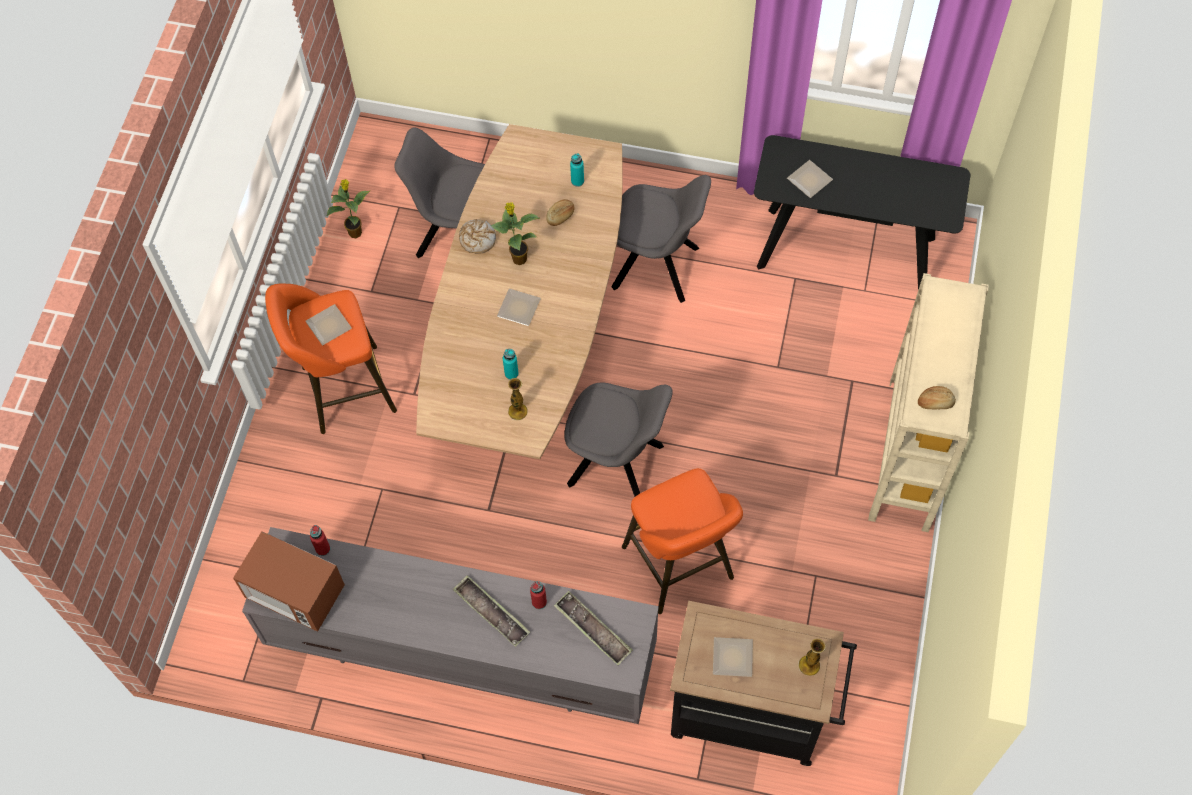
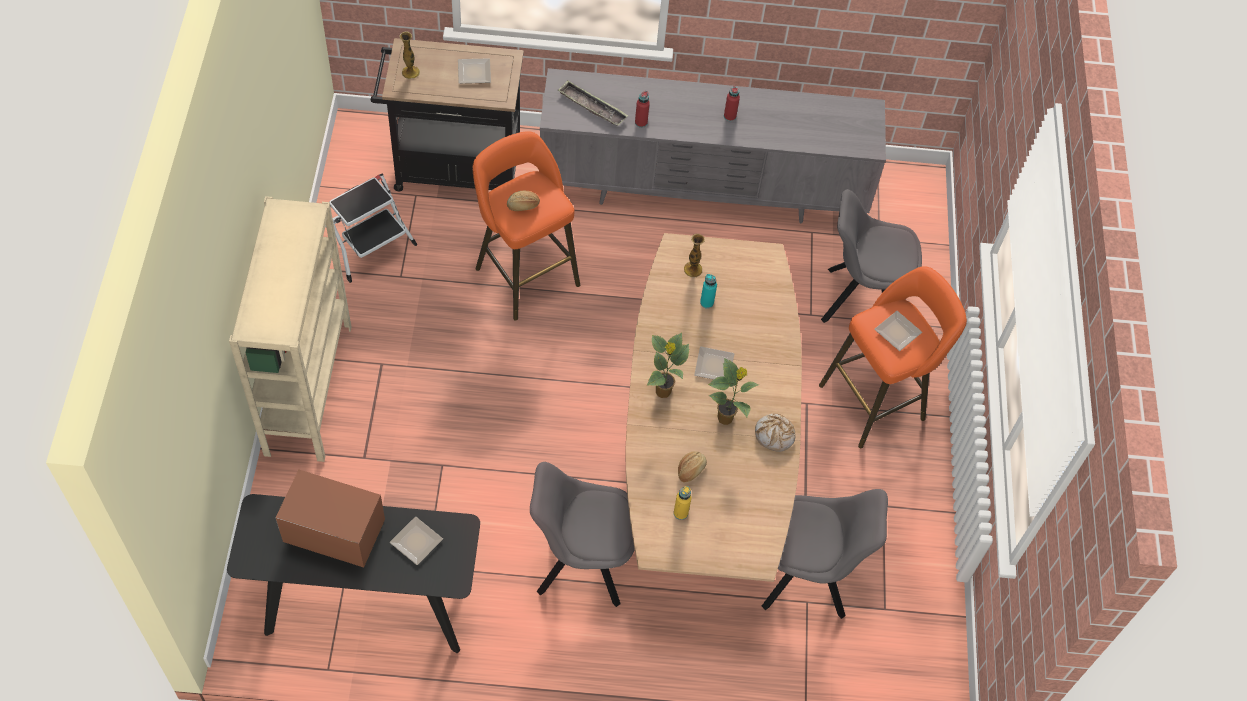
camera: 165 degrees right, 5 degrees down
microwave [233,531,345,632] -> microwave moved to [275,470,385,567]
red bottle [310,525,330,556] -> red bottle moved to [724,86,740,121]
potted plant [326,179,370,238] -> potted plant moved to [647,333,689,398]
tray [453,575,530,647] -> none
grey chair [564,383,673,497] -> grey chair moved to [821,189,922,323]
turquoise bottle [570,153,584,187] -> yellow bottle [674,486,691,520]
bread [918,386,956,409] -> bread moved to [507,191,540,211]
none -> step ladder [325,174,417,283]

